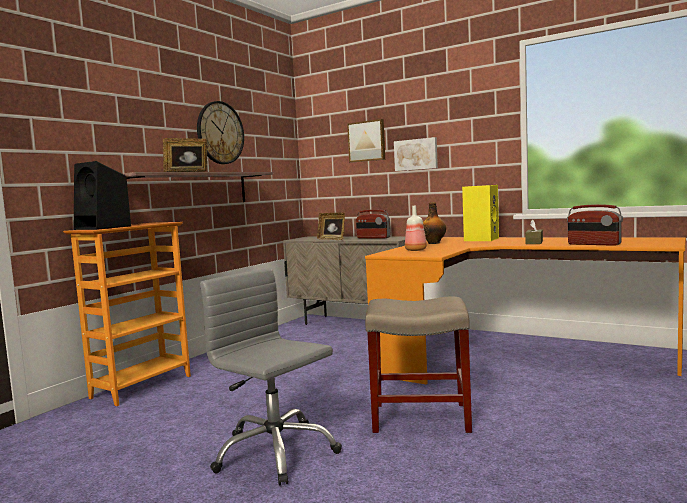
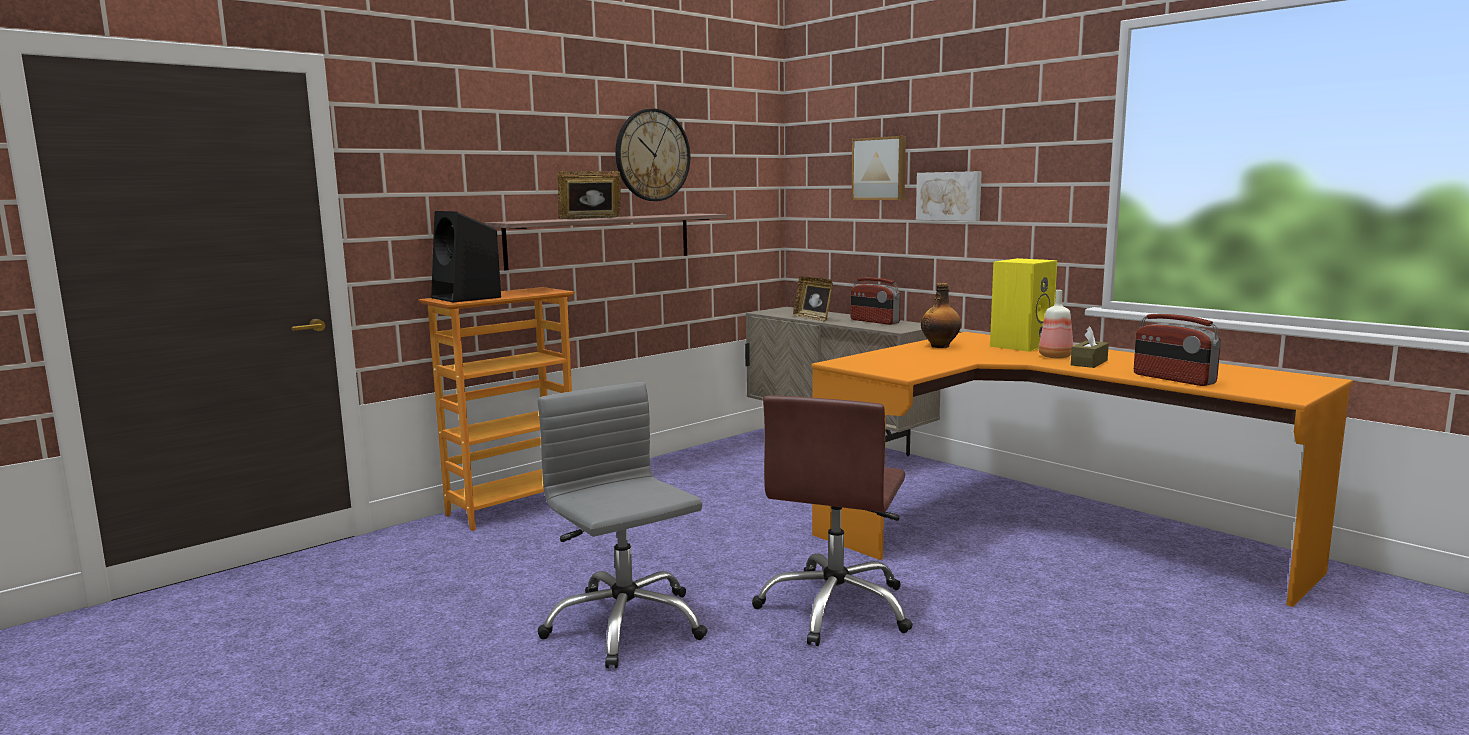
camera: 15 degrees right, 5 degrees up
beige stool [365,296,472,433] -> brown office chair [752,395,913,646]
bottle [405,206,427,251] -> bottle moved to [1039,290,1073,358]

